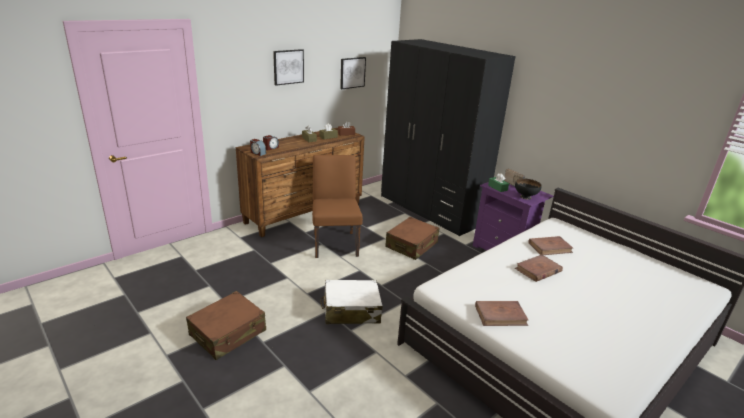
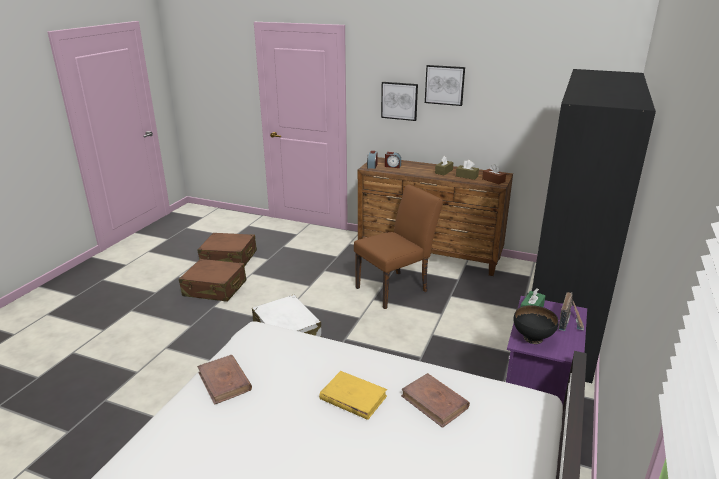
camera: 65 degrees right, 0 degrees up
picture [340,57,366,89] -> picture moved to [381,82,418,121]
brown suitcase [385,217,439,260] -> brown suitcase moved to [197,233,257,265]
brown book [515,255,563,282] -> yellow book [319,371,387,420]

